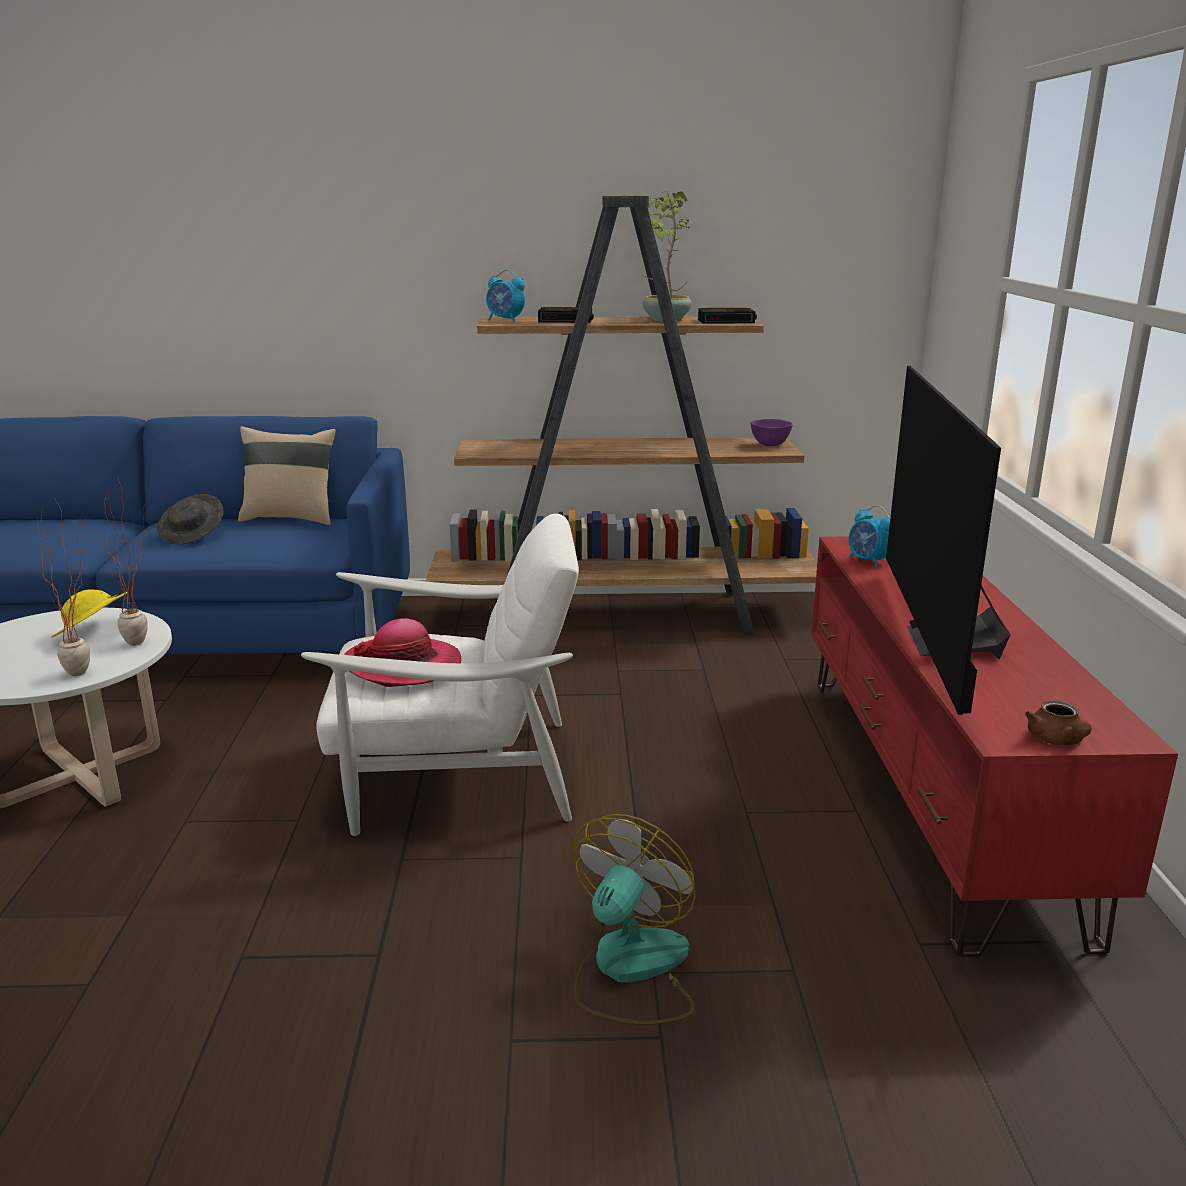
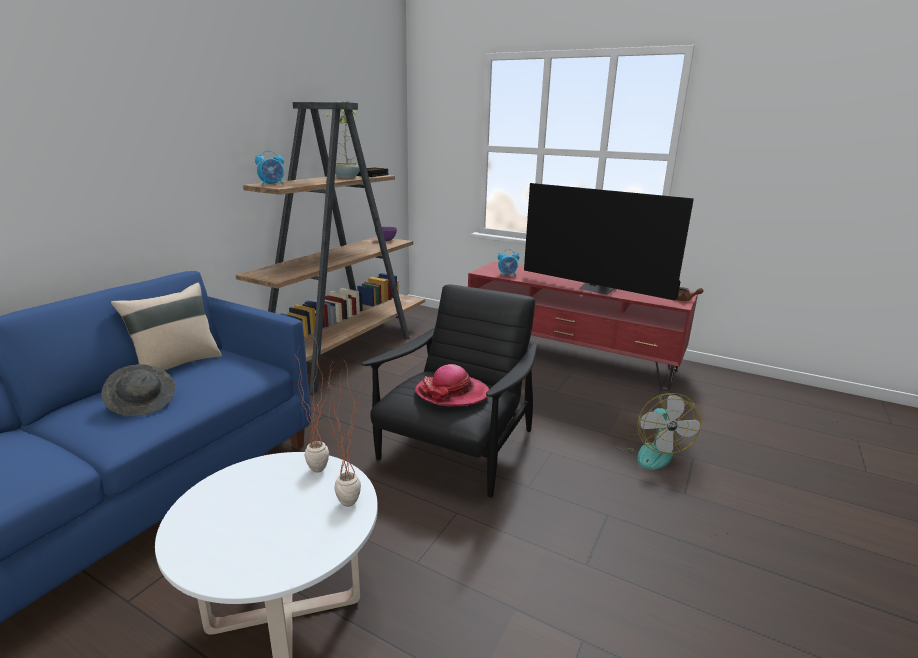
camera: 60 degrees left, 0 degrees up
yellow hat [51,589,127,638] -> none
white armchair [301,514,579,836] -> black armchair [361,284,537,497]
alarm clock [538,307,594,323] -> none
fan [573,814,696,1025] -> fan turned 150 degrees counterclockwise [613,393,701,470]

